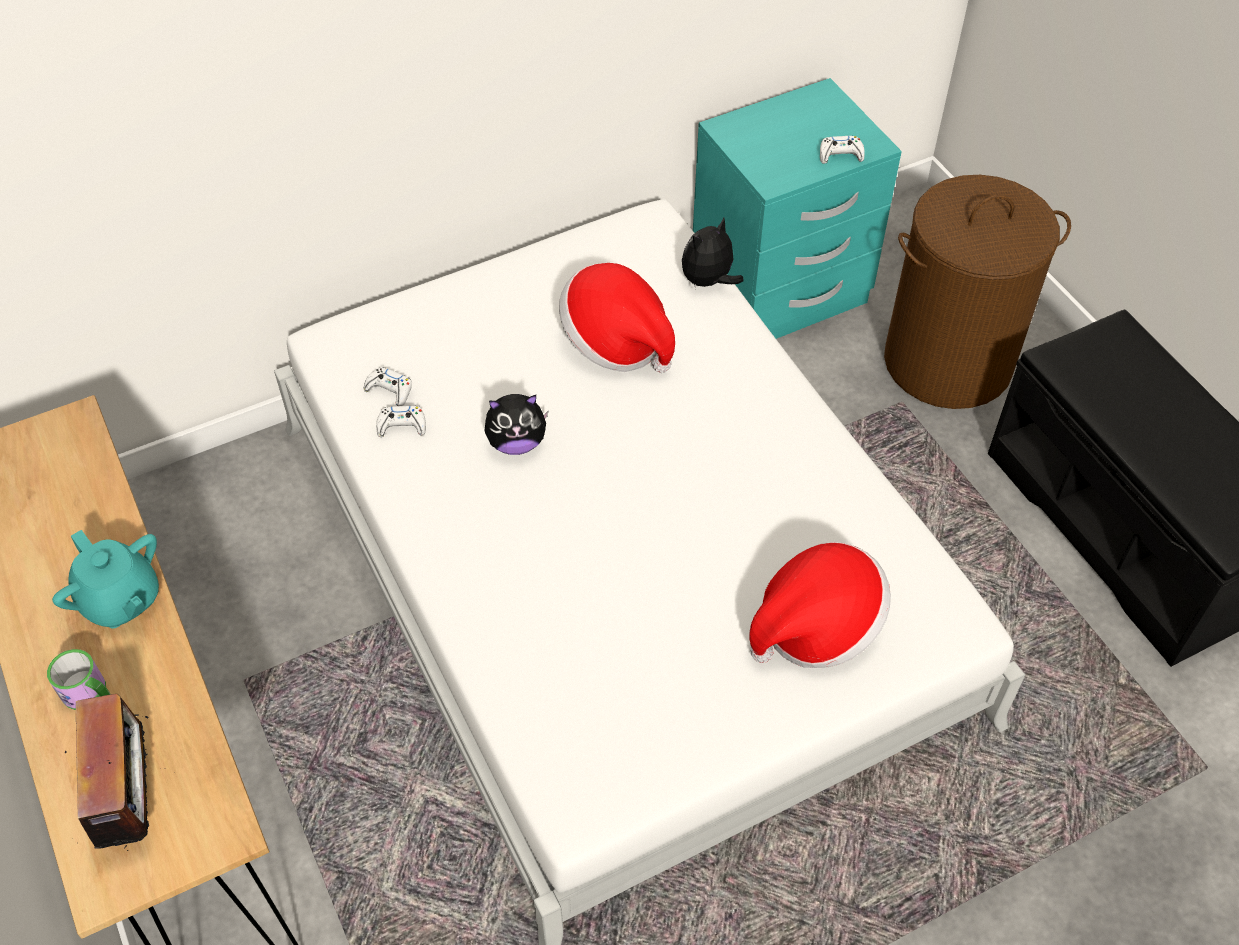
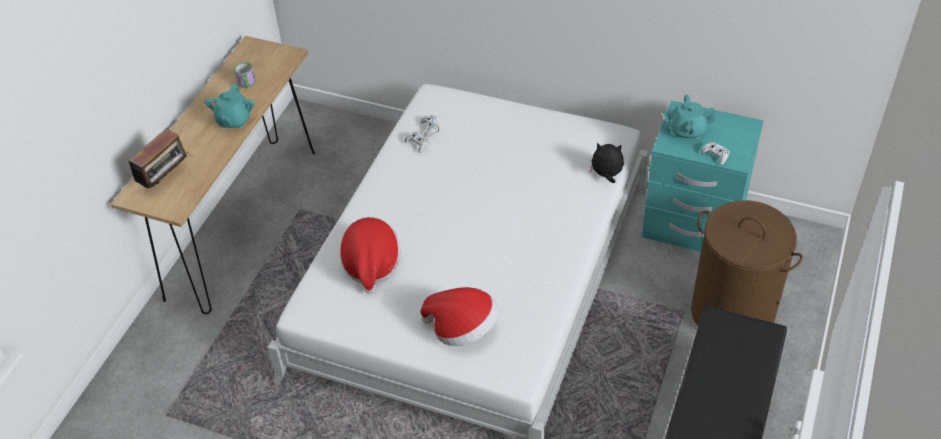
camera: 50 degrees right, 5 degrees down
mug [47,649,111,710] -> mug moved to [234,62,256,88]
plush toy [484,394,549,455] -> none
hat [559,263,675,373] -> hat moved to [340,217,401,294]
none -> turquoise teapot [663,95,716,139]

